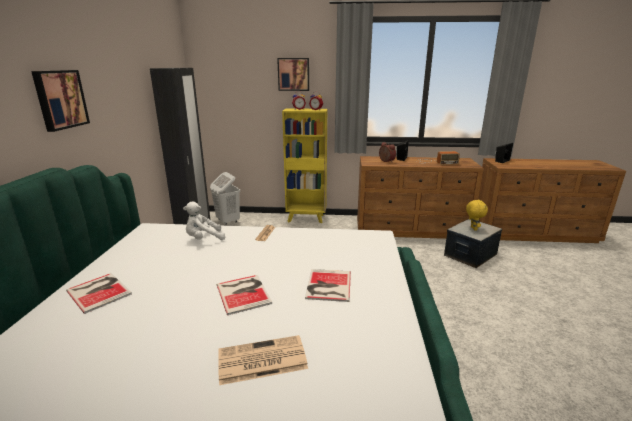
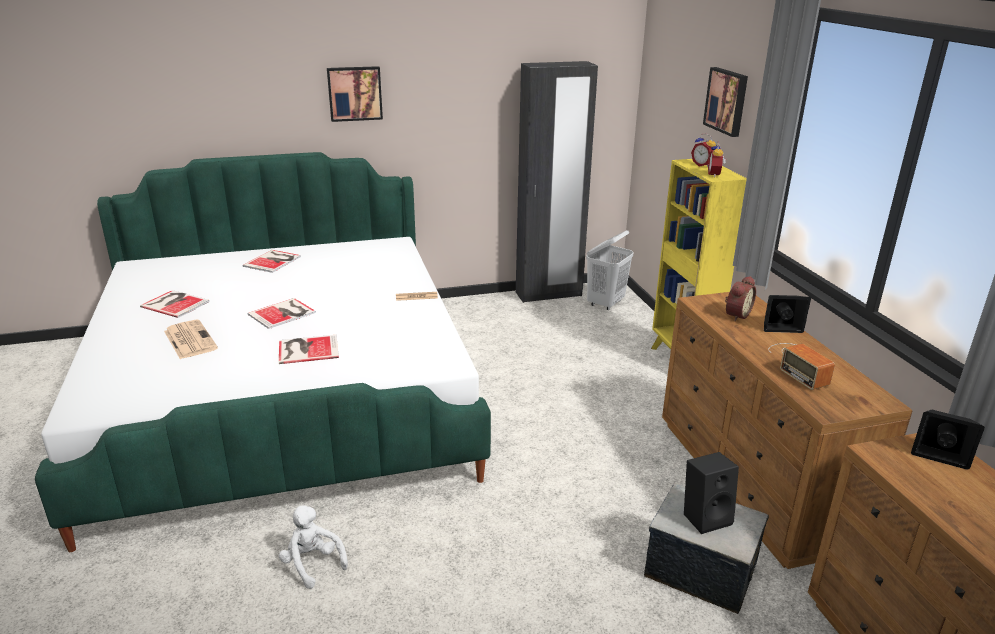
camera: 70 degrees right, 5 degrees up
white plush toy [183,201,225,240] -> white plush toy moved to [279,505,348,589]
yellow plush toy [466,199,488,231] -> black speaker [684,452,739,534]
none -> book [140,290,210,318]

